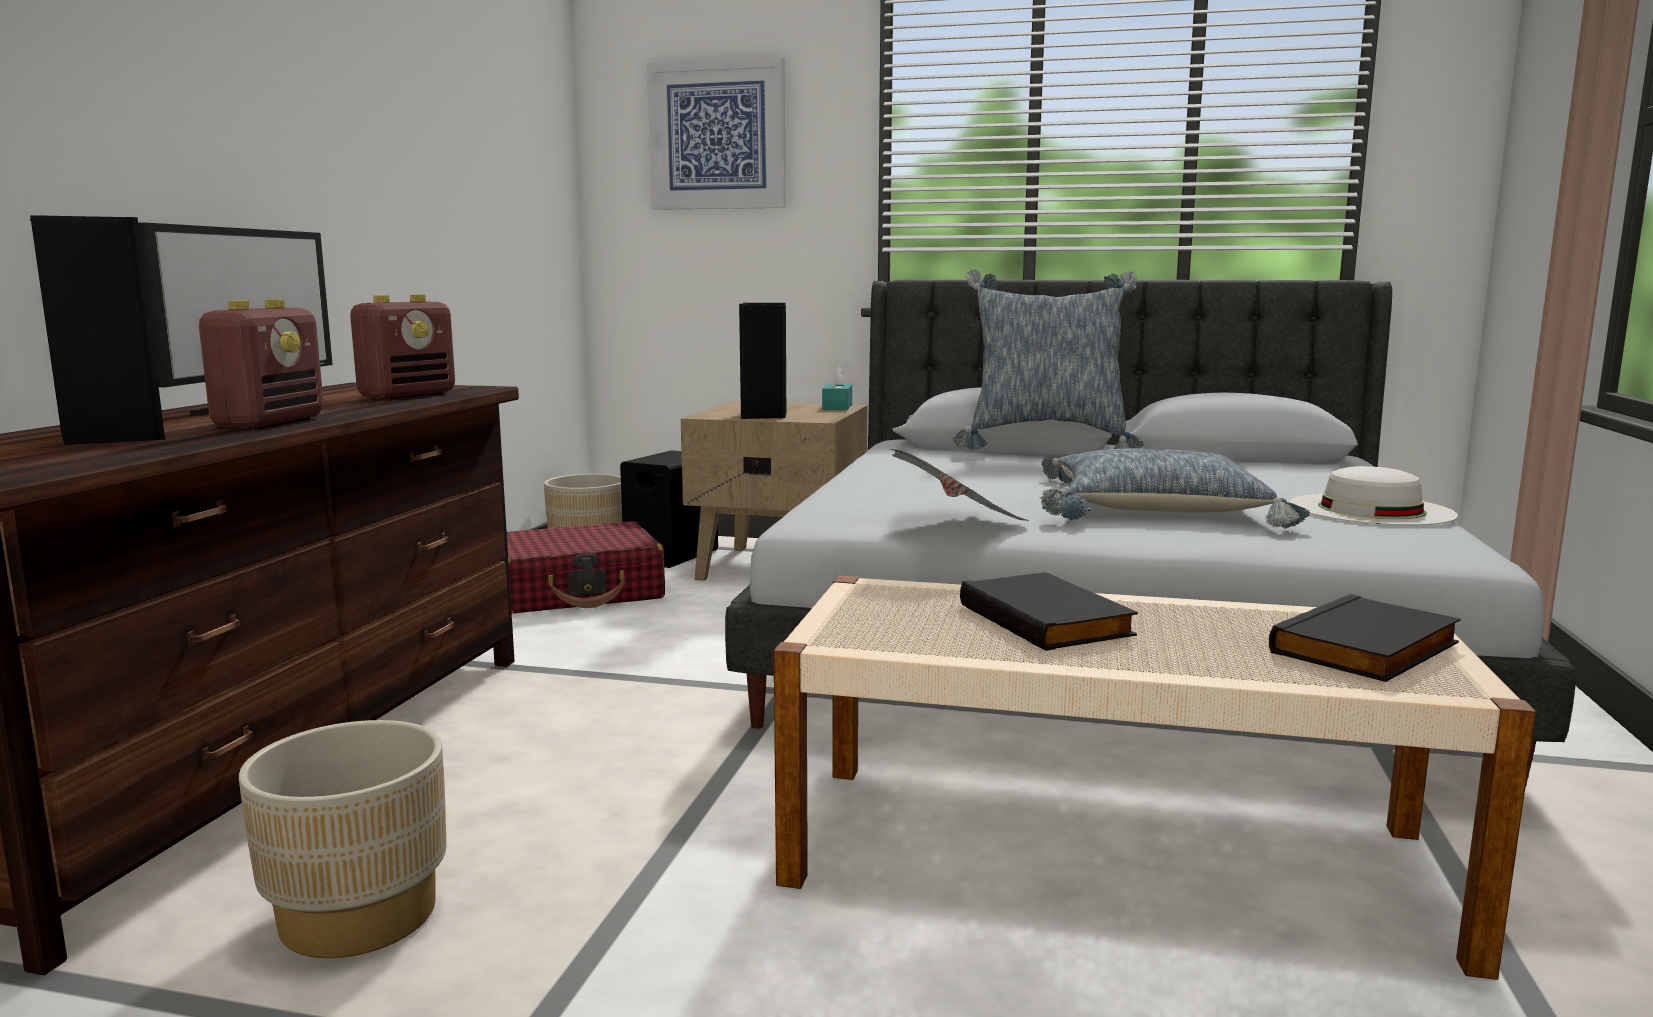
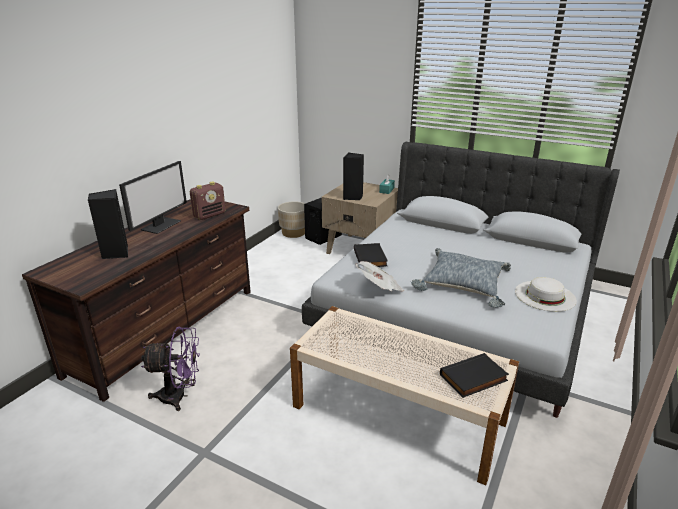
camera: 15 degrees right, 15 degrees up
radio [199,299,324,430] -> none
beige planter [239,720,446,958] -> purple fan [141,327,200,411]
red suitcase [507,521,665,613] -> none
picture [647,57,786,210] -> none
pillow [952,269,1144,450] -> none
black book [960,572,1138,651] -> black book moved to [354,243,388,267]

